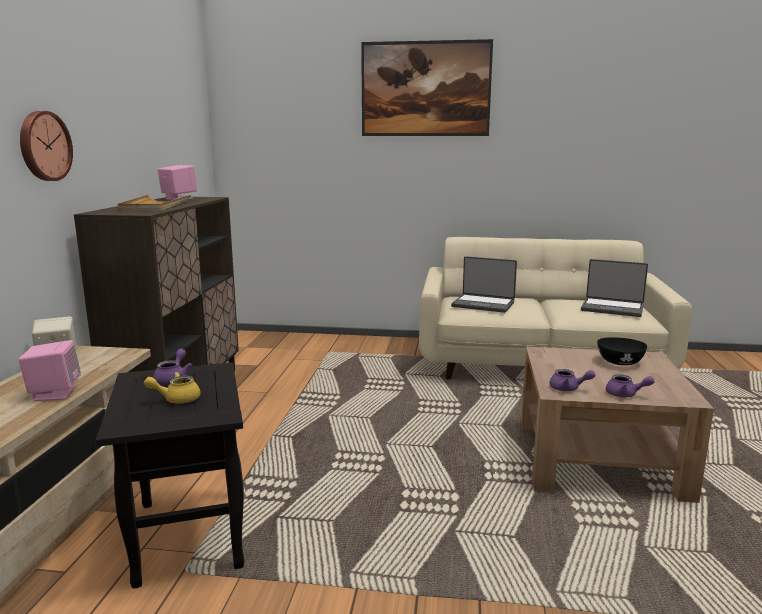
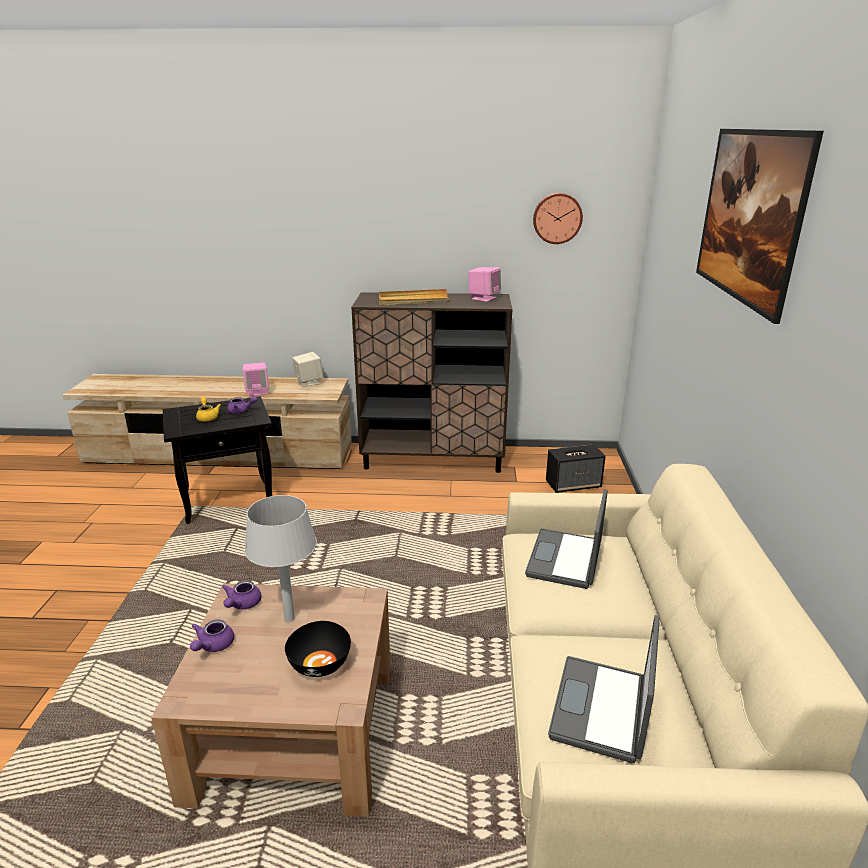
camera: 85 degrees right, 10 degrees up
wall clock [20,111,73,181] -> wall clock moved to [533,193,583,244]
none -> grey table lamp [244,495,317,622]
none -> speaker [546,445,606,493]

